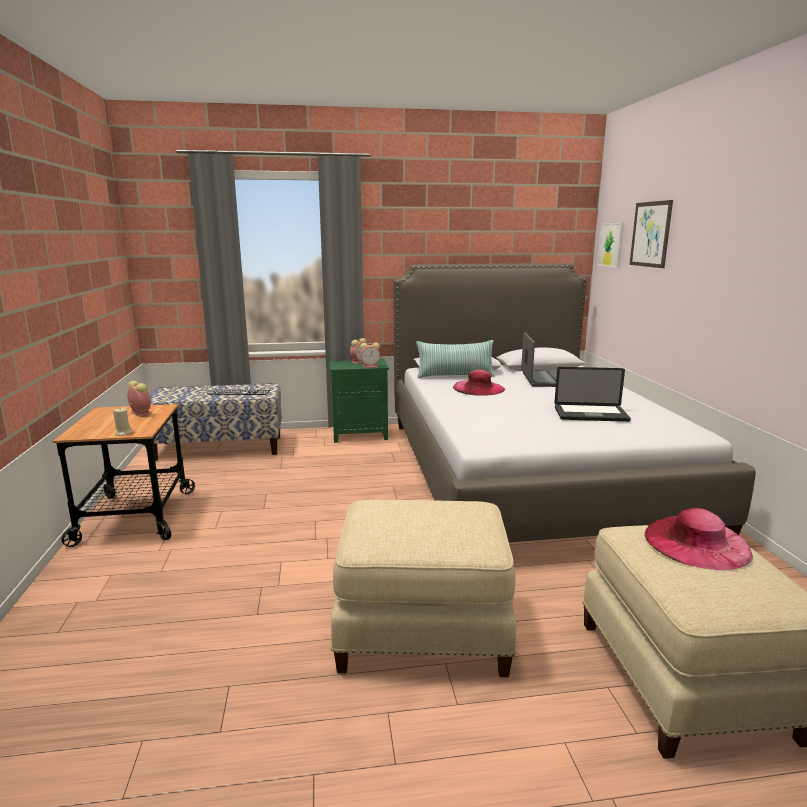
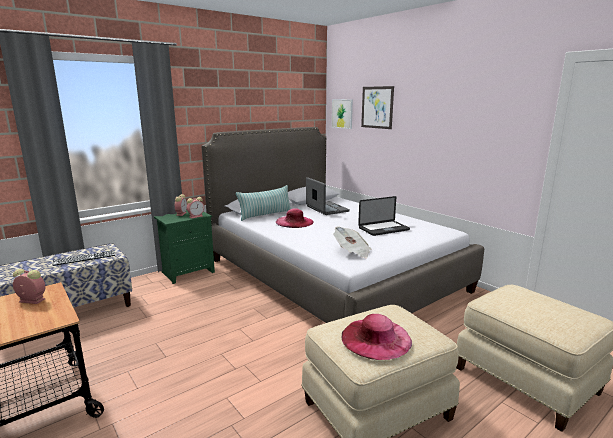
camera: 30 degrees left, 0 degrees up
beige candle [113,407,132,436] -> none
pink hat [644,508,753,570] -> pink hat moved to [342,314,412,360]
none -> newspaper [333,226,372,258]

